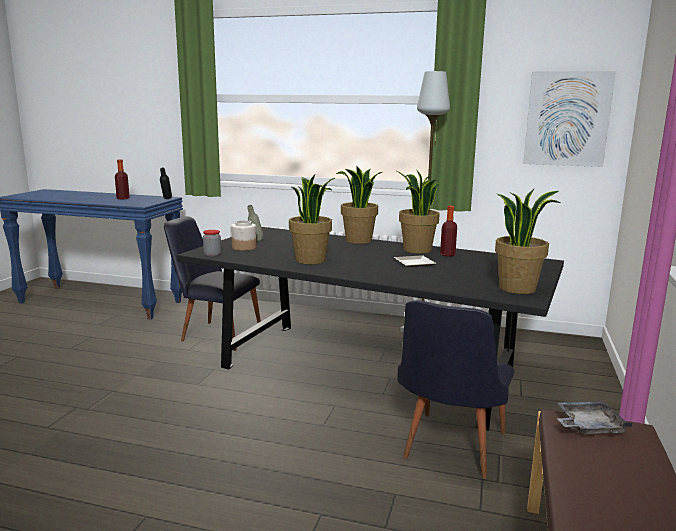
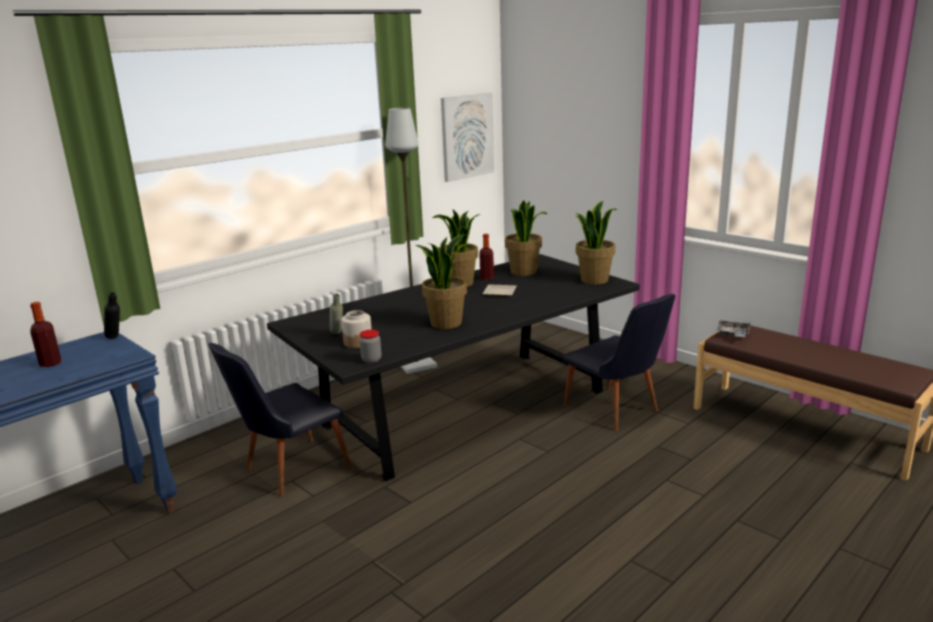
camera: 60 degrees left, 5 degrees up
potted plant [336,166,382,244] -> potted plant moved to [505,200,547,276]

